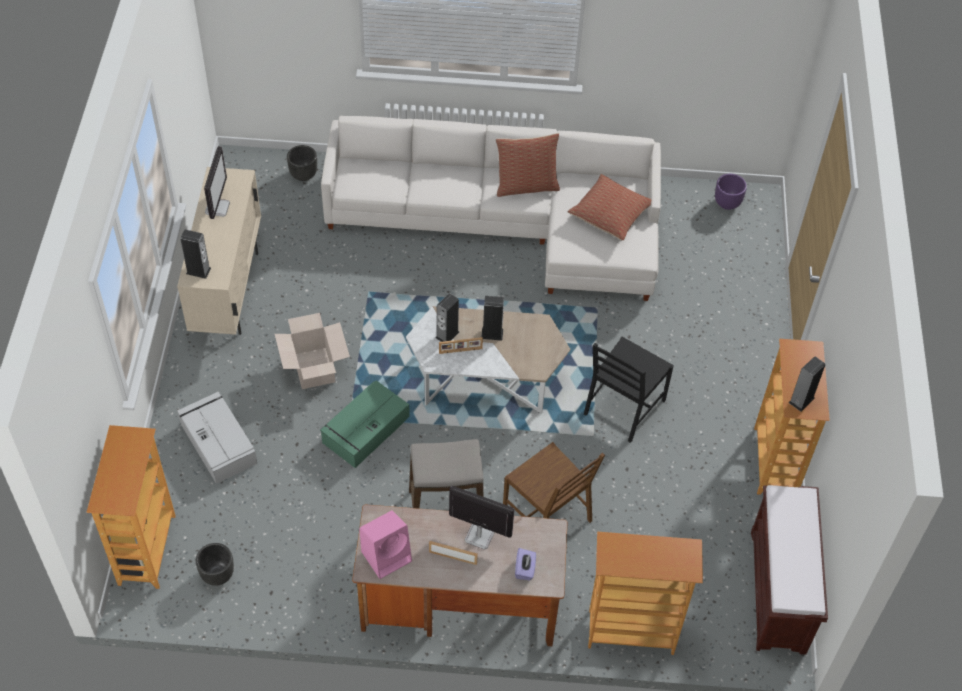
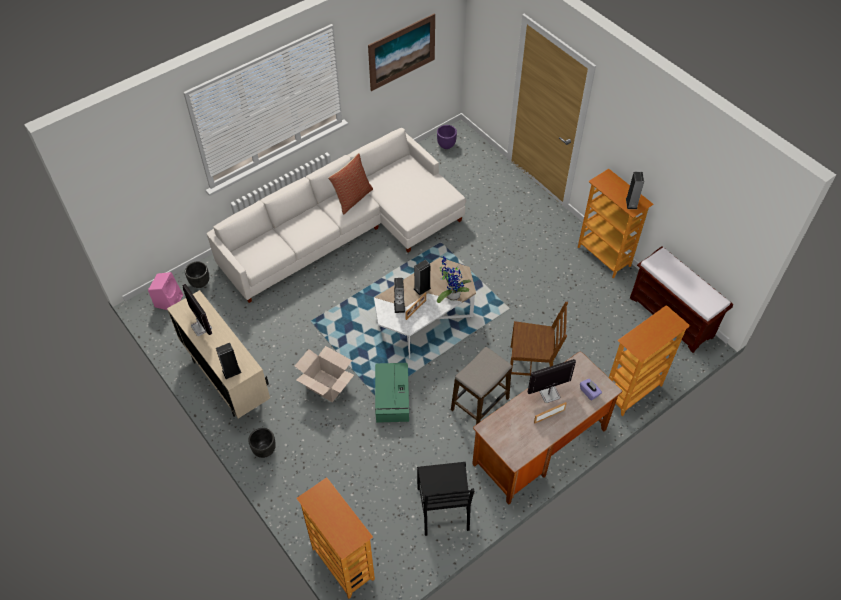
camera: 40 degrees left, 0 degrees up
grey storage box [177,391,257,484] -> none
black planter [196,543,234,586] -> black planter moved to [248,428,276,458]
pink speaker [359,510,412,579] -> pink speaker moved to [148,272,183,310]
pillow [568,174,651,241] -> none
black chair [583,337,674,443] -> black chair moved to [417,462,474,536]
none -> picture [368,13,435,91]
none -> potted plant [437,256,471,303]

